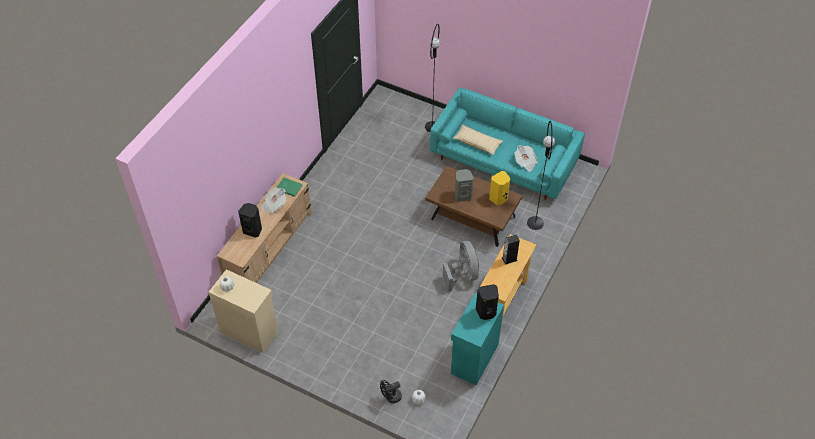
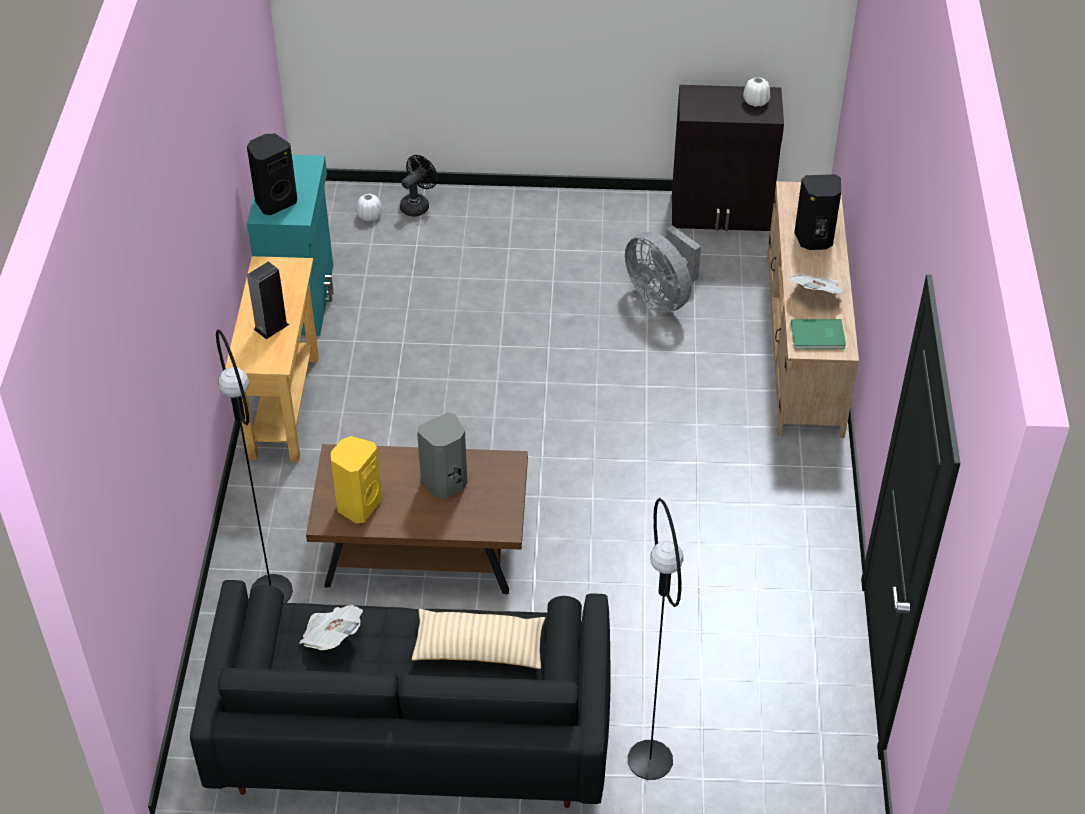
camera: 155 degrees right, 5 degrees down
beige cabinet [208,269,278,353] -> black cabinet [672,85,784,231]
turquoise sofa [430,88,585,200] -> black sofa [190,580,611,808]
grey fan [443,241,479,292] -> grey fan moved to [625,225,701,312]

